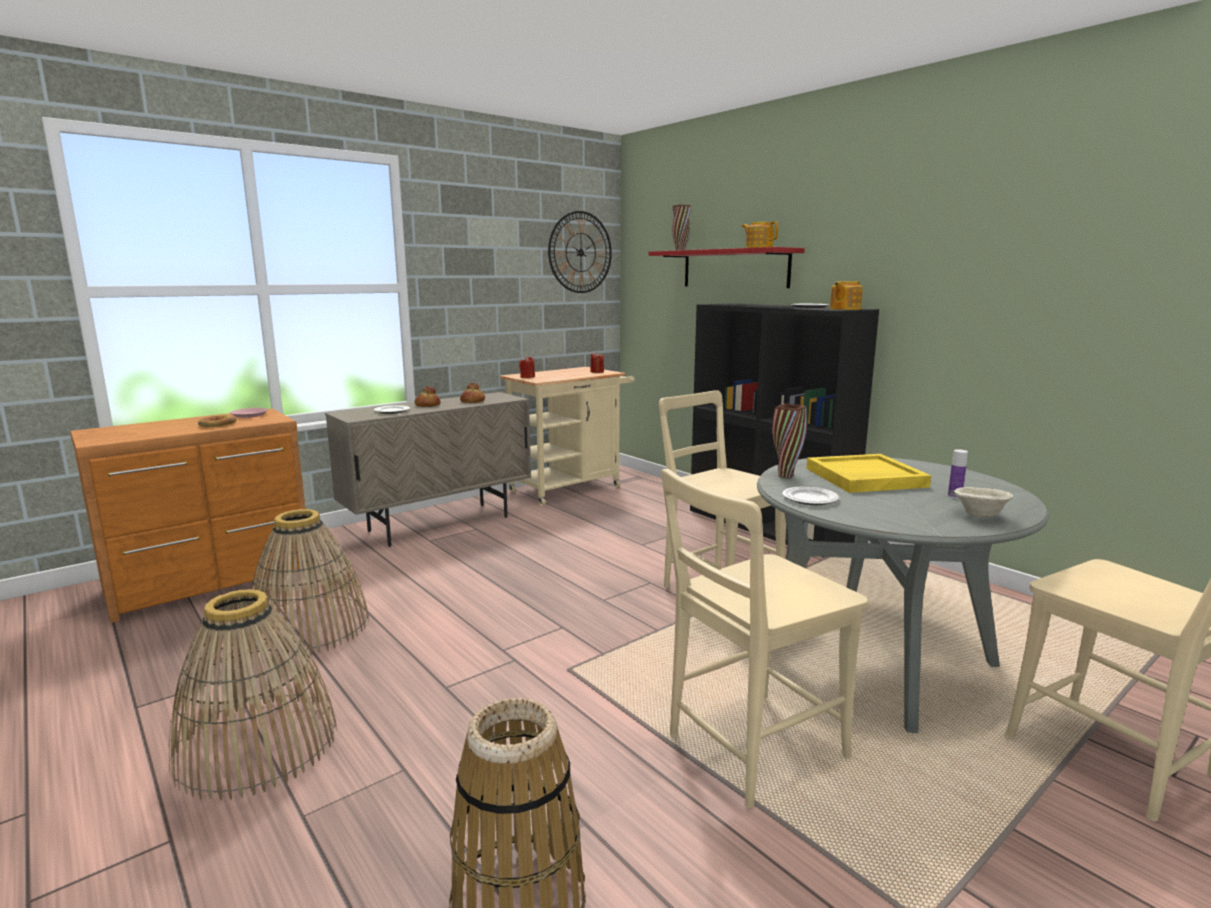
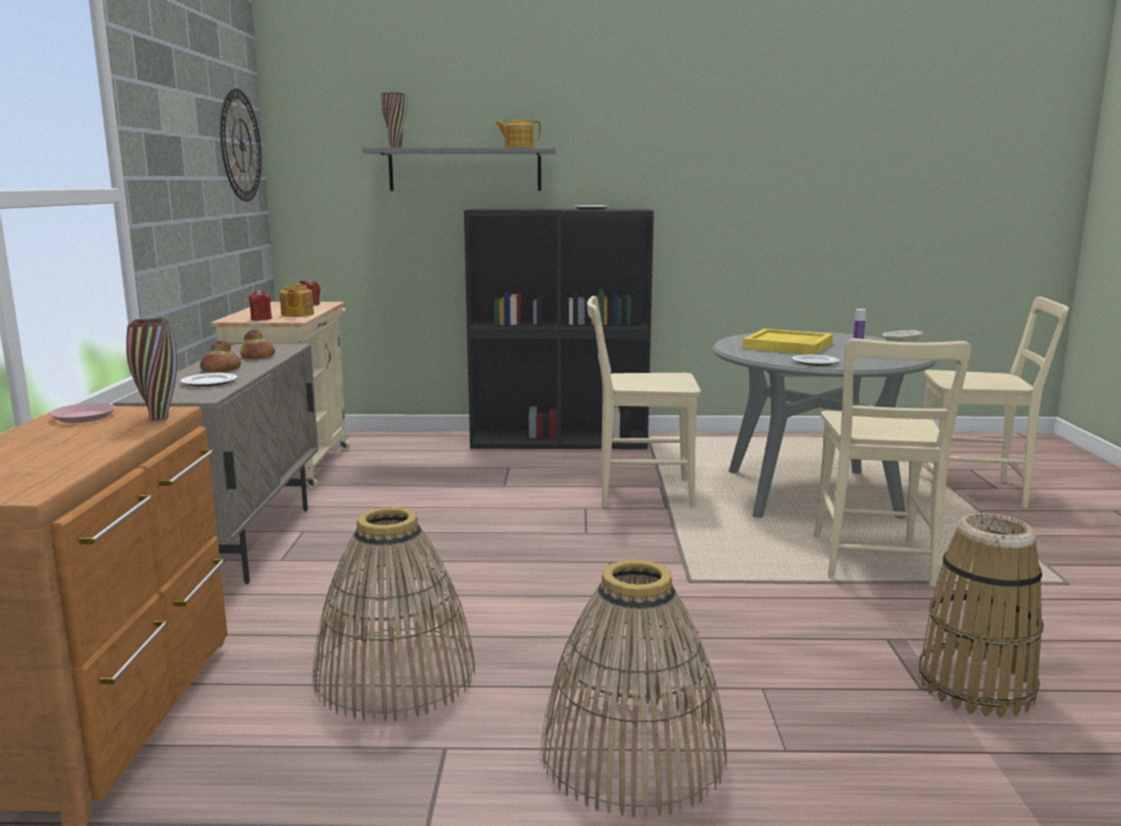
camera: 50 degrees left, 0 degrees up
bread [198,414,237,427] -> none
red shelf [648,247,805,288] -> grey shelf [362,147,556,191]
brown vase [772,403,807,479] -> brown vase moved to [126,318,177,420]
teapot [830,281,863,310] -> teapot moved to [280,284,314,317]

